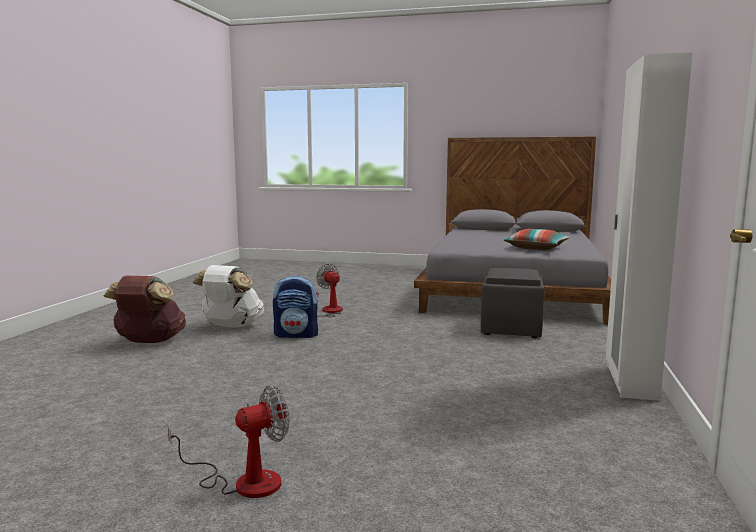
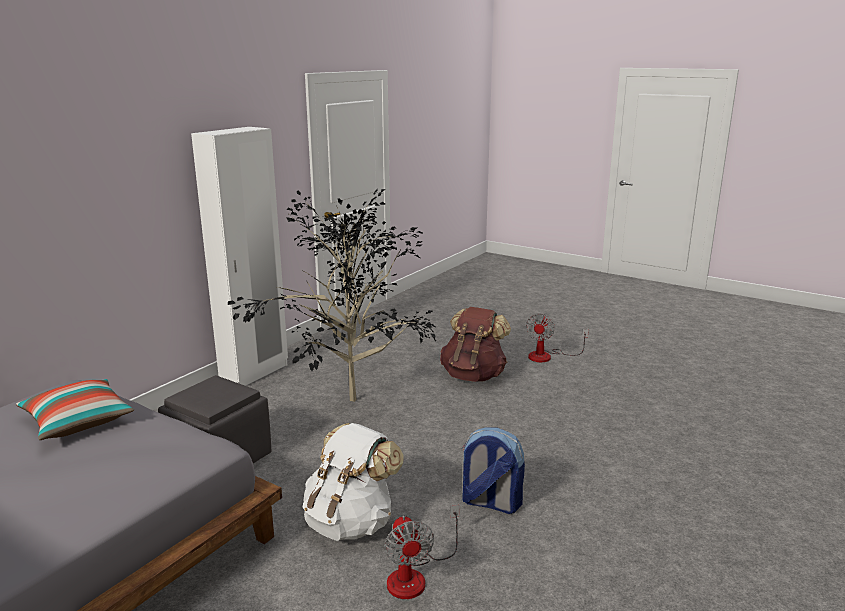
camera: 160 degrees left, 10 degrees up
brown backpack [103,276,186,343] -> brown backpack moved to [440,307,511,382]
fan [168,386,290,498] -> fan turned 60 degrees counterclockwise [526,314,589,362]
white backpack [193,265,264,328] -> white backpack moved to [303,423,404,541]
none -> potted plant [228,188,436,402]

